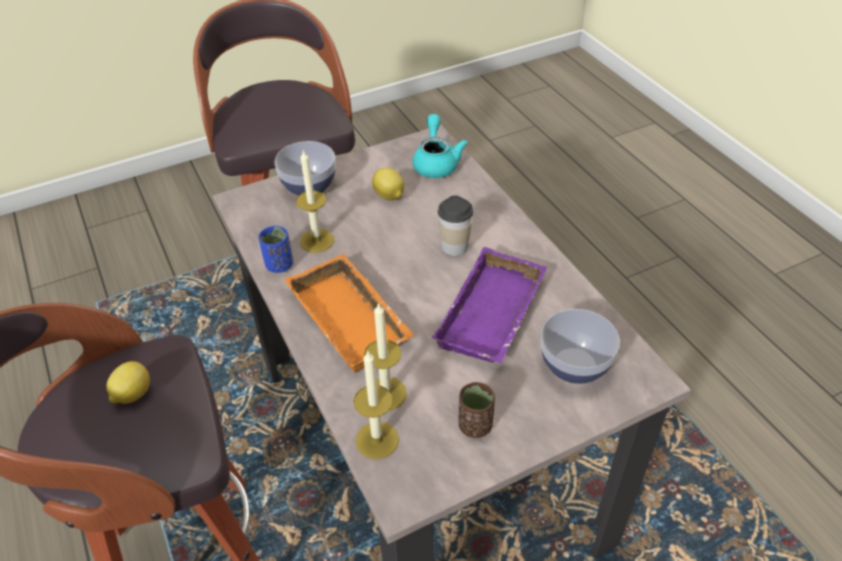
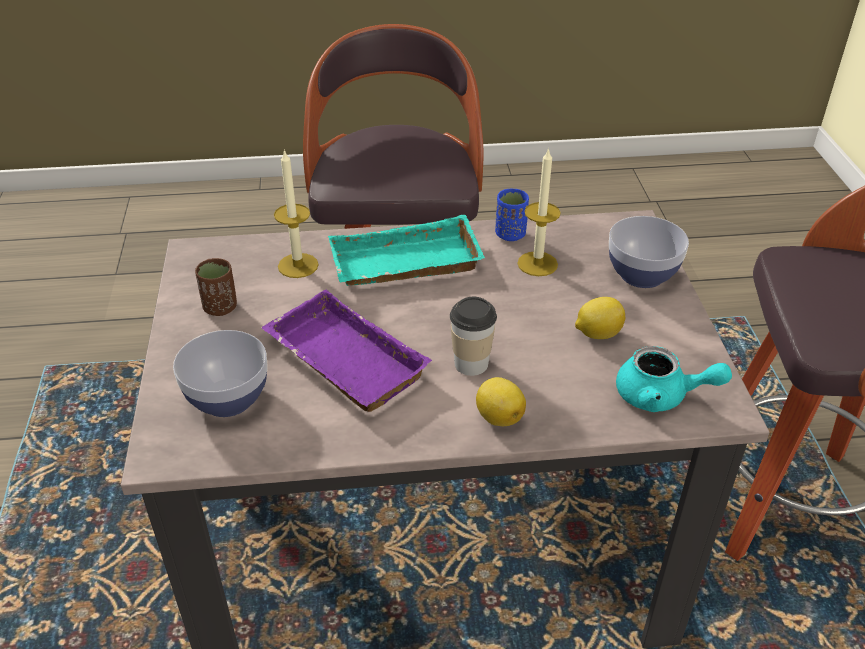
camera: 110 degrees right, 5 degrees down
lemon [106,361,150,404] -> lemon moved to [476,377,526,426]
orange tray [284,254,414,373] -> turquoise tray [328,215,485,286]
candle [353,351,399,459] -> none

